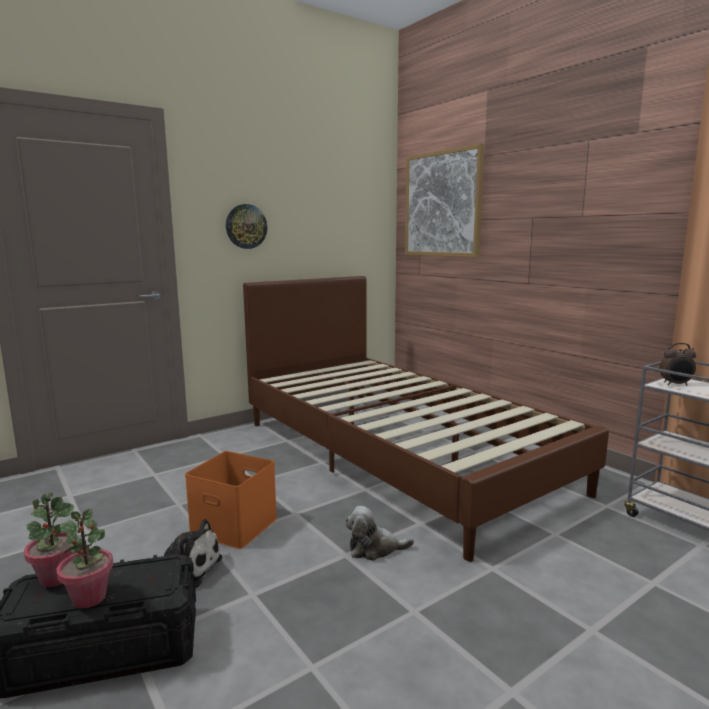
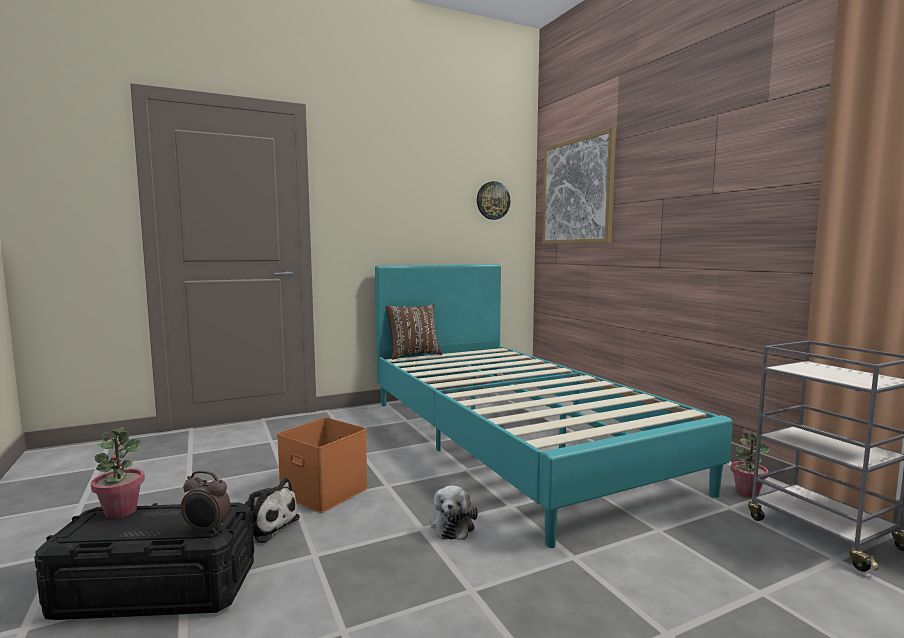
camera: 10 degrees right, 5 degrees down
potted plant [57,509,113,609] -> potted plant moved to [731,433,771,497]
wall clock [226,204,267,249] -> wall clock moved to [477,181,510,220]
brown bed [243,276,609,562] -> turquoise bed [375,264,733,548]
plush toy [345,506,414,561] -> plush toy turned 90 degrees counterclockwise [431,485,478,540]
alarm clock [659,343,696,386] -> alarm clock moved to [181,470,230,534]
none -> brown pillow [385,304,442,360]

